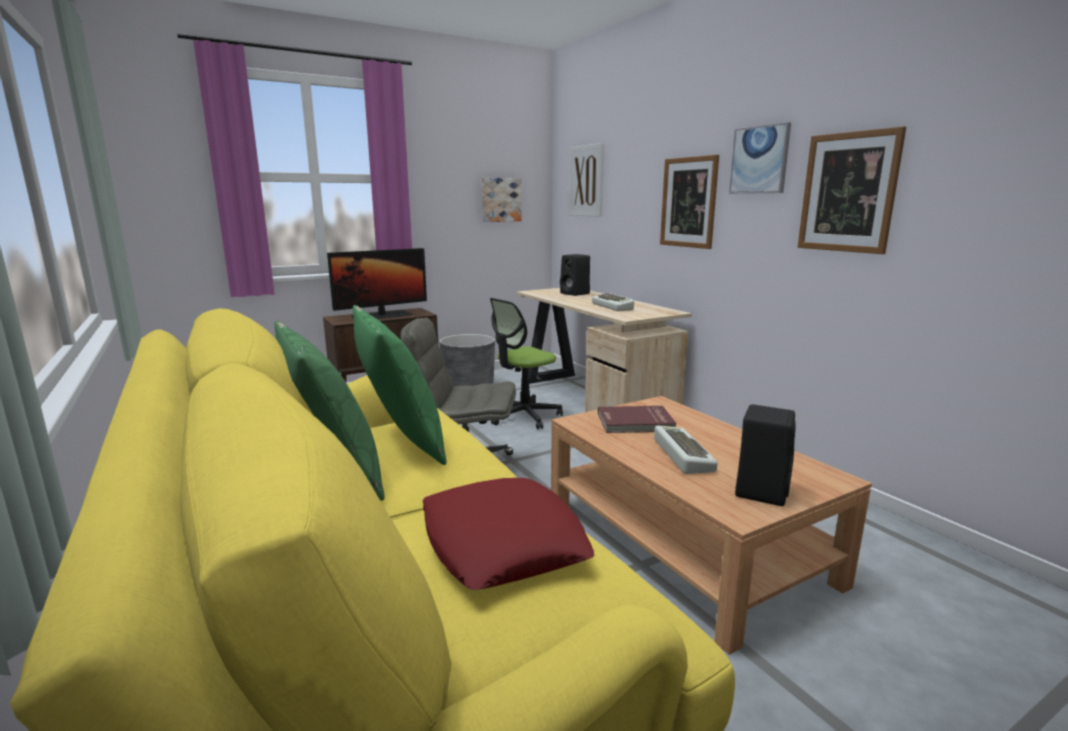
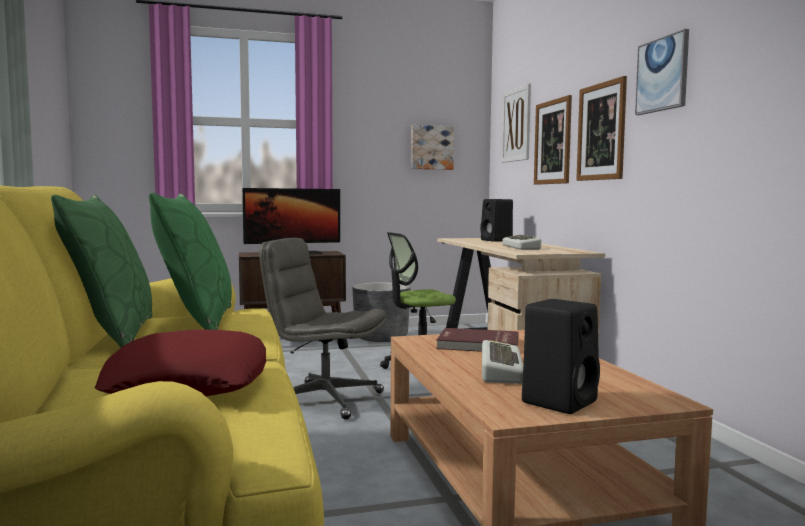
camera: 15 degrees right, 10 degrees down
picture [797,126,906,254] -> picture moved to [534,95,572,185]

